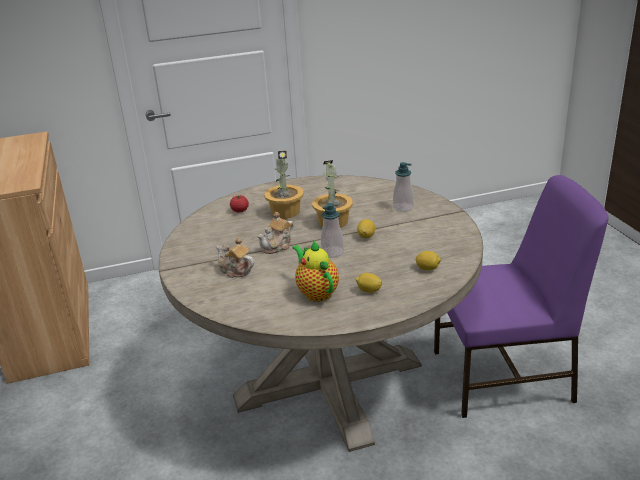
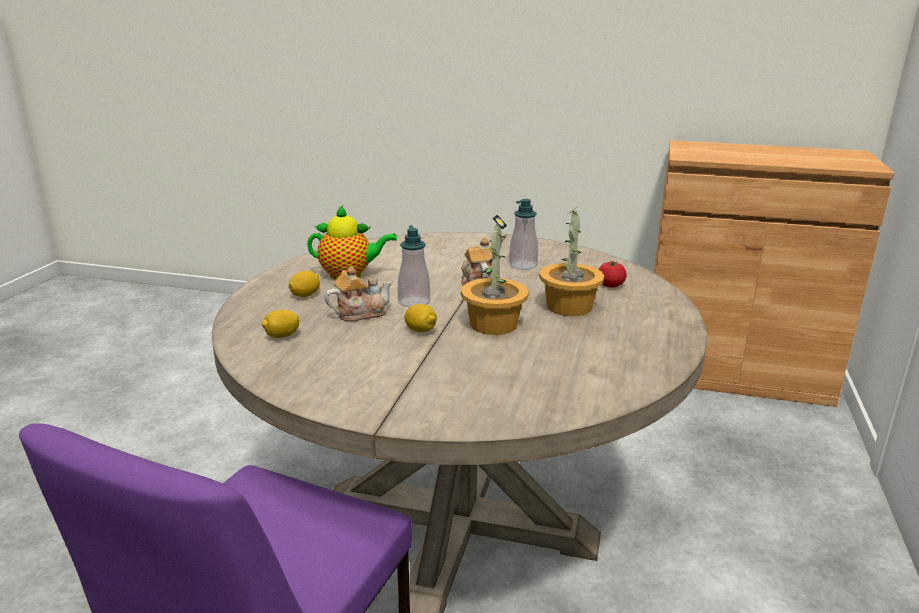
camera: 120 degrees right, 5 degrees down
teapot [216,237,254,278] -> teapot moved to [324,266,393,322]
soap dispenser [393,162,414,212] -> soap dispenser moved to [509,199,538,269]

